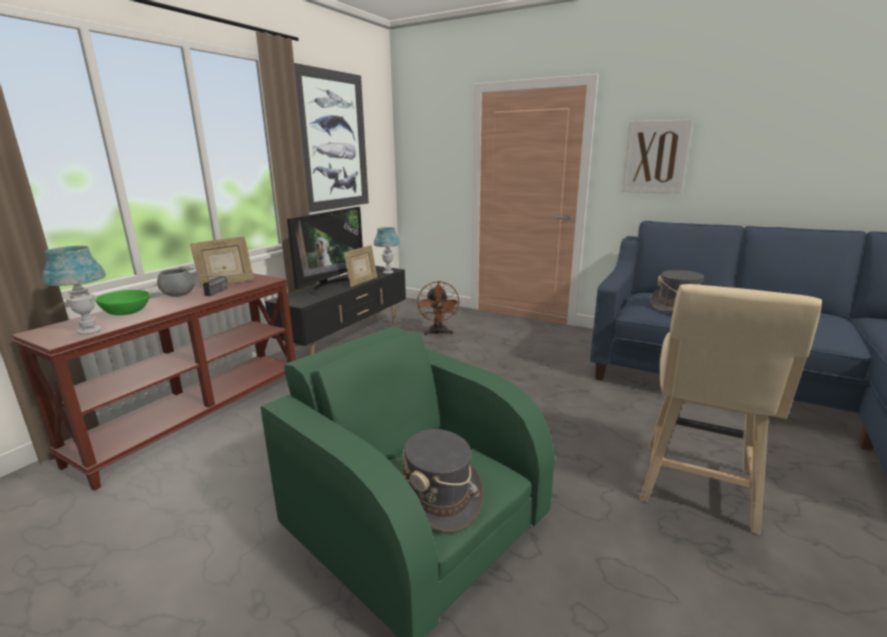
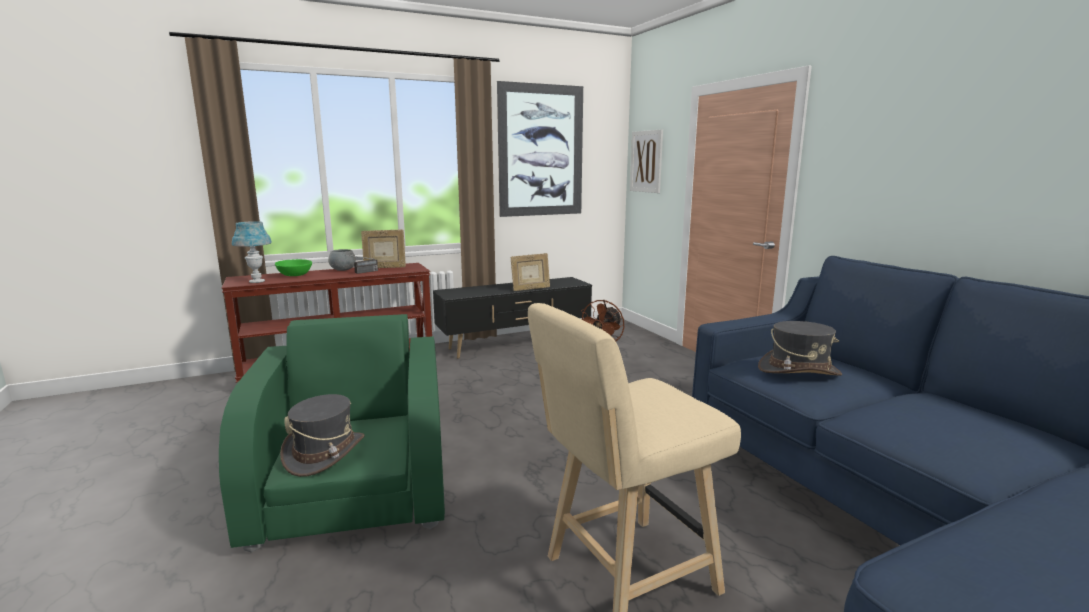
camera: 35 degrees right, 5 degrees down
television [287,207,363,296] -> none
blue table lamp [374,227,400,274] -> none
picture [622,119,693,194] -> picture moved to [630,129,663,193]

